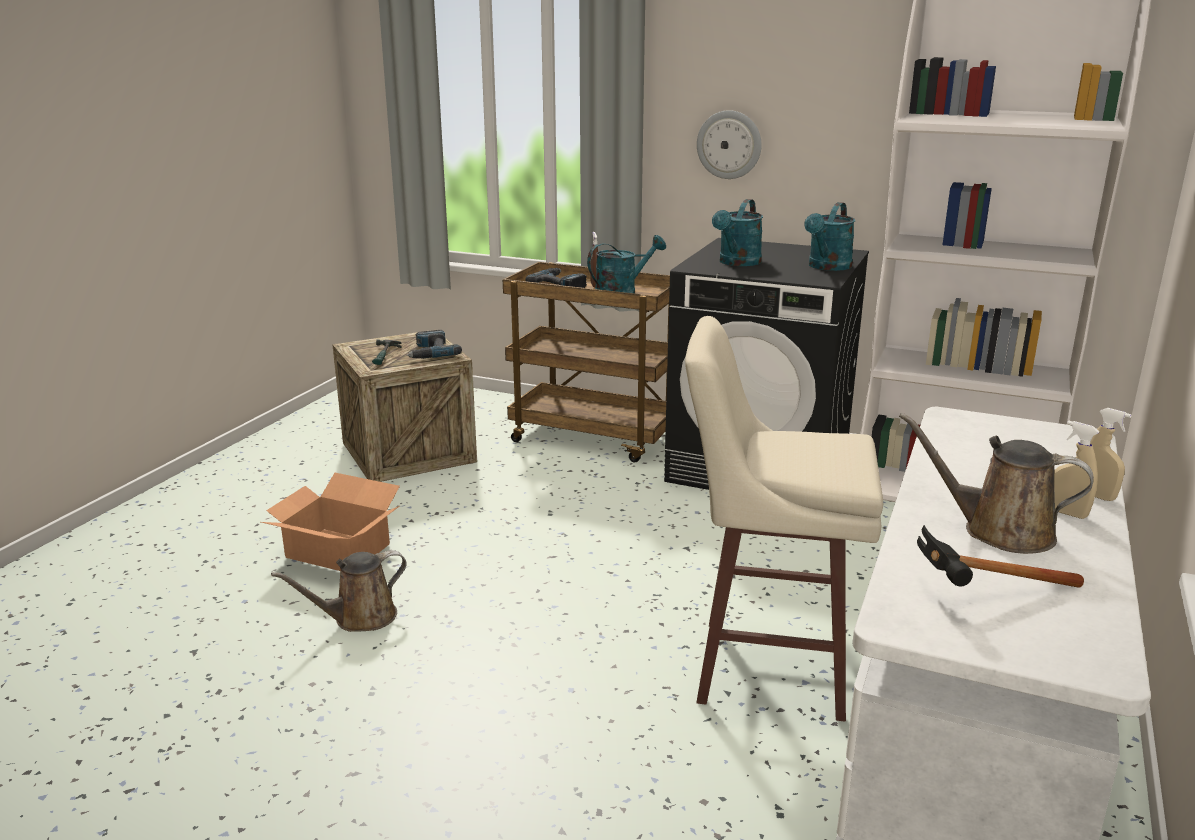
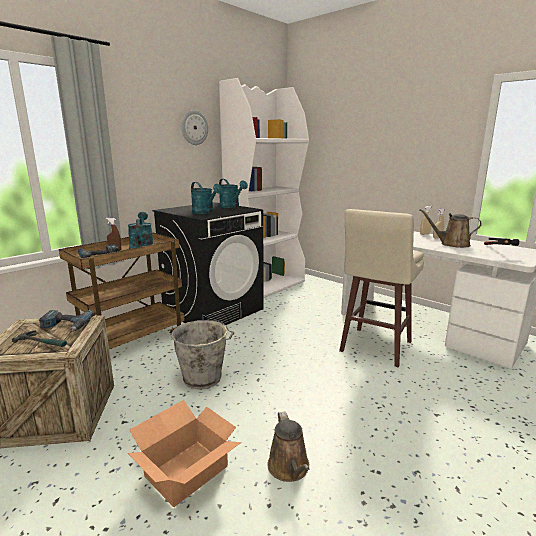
camera: 70 degrees left, 5 degrees down
wall clock [697,110,762,179] -> wall clock moved to [181,110,208,145]
brown watering can [899,412,1094,554] -> brown watering can turned 60 degrees clockwise [419,209,482,248]
none -> grey bucket [171,320,234,389]

